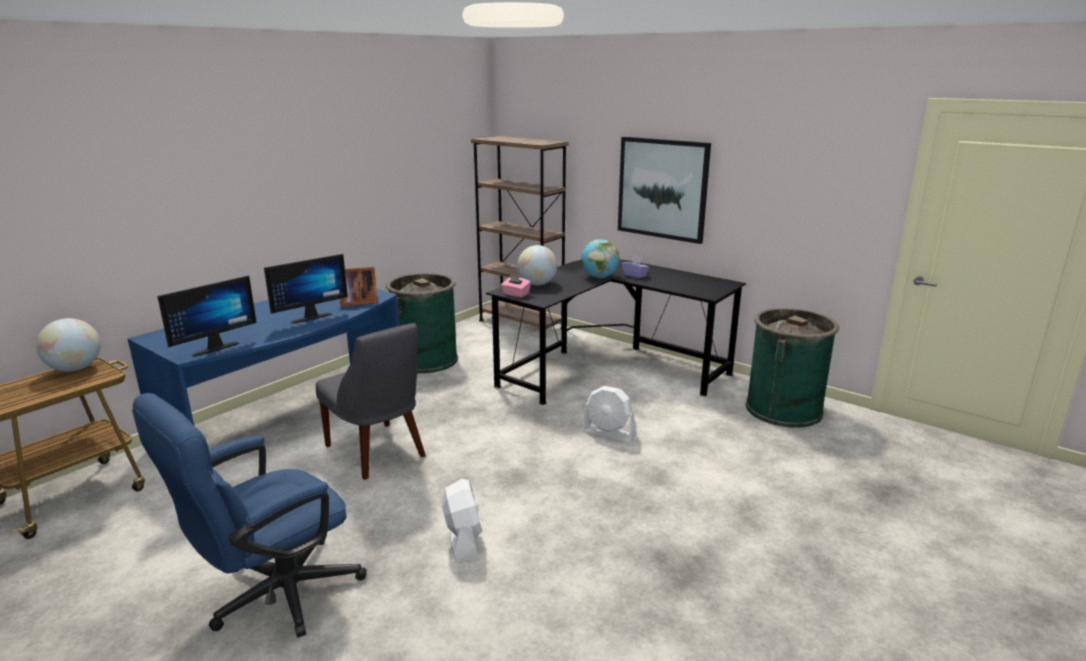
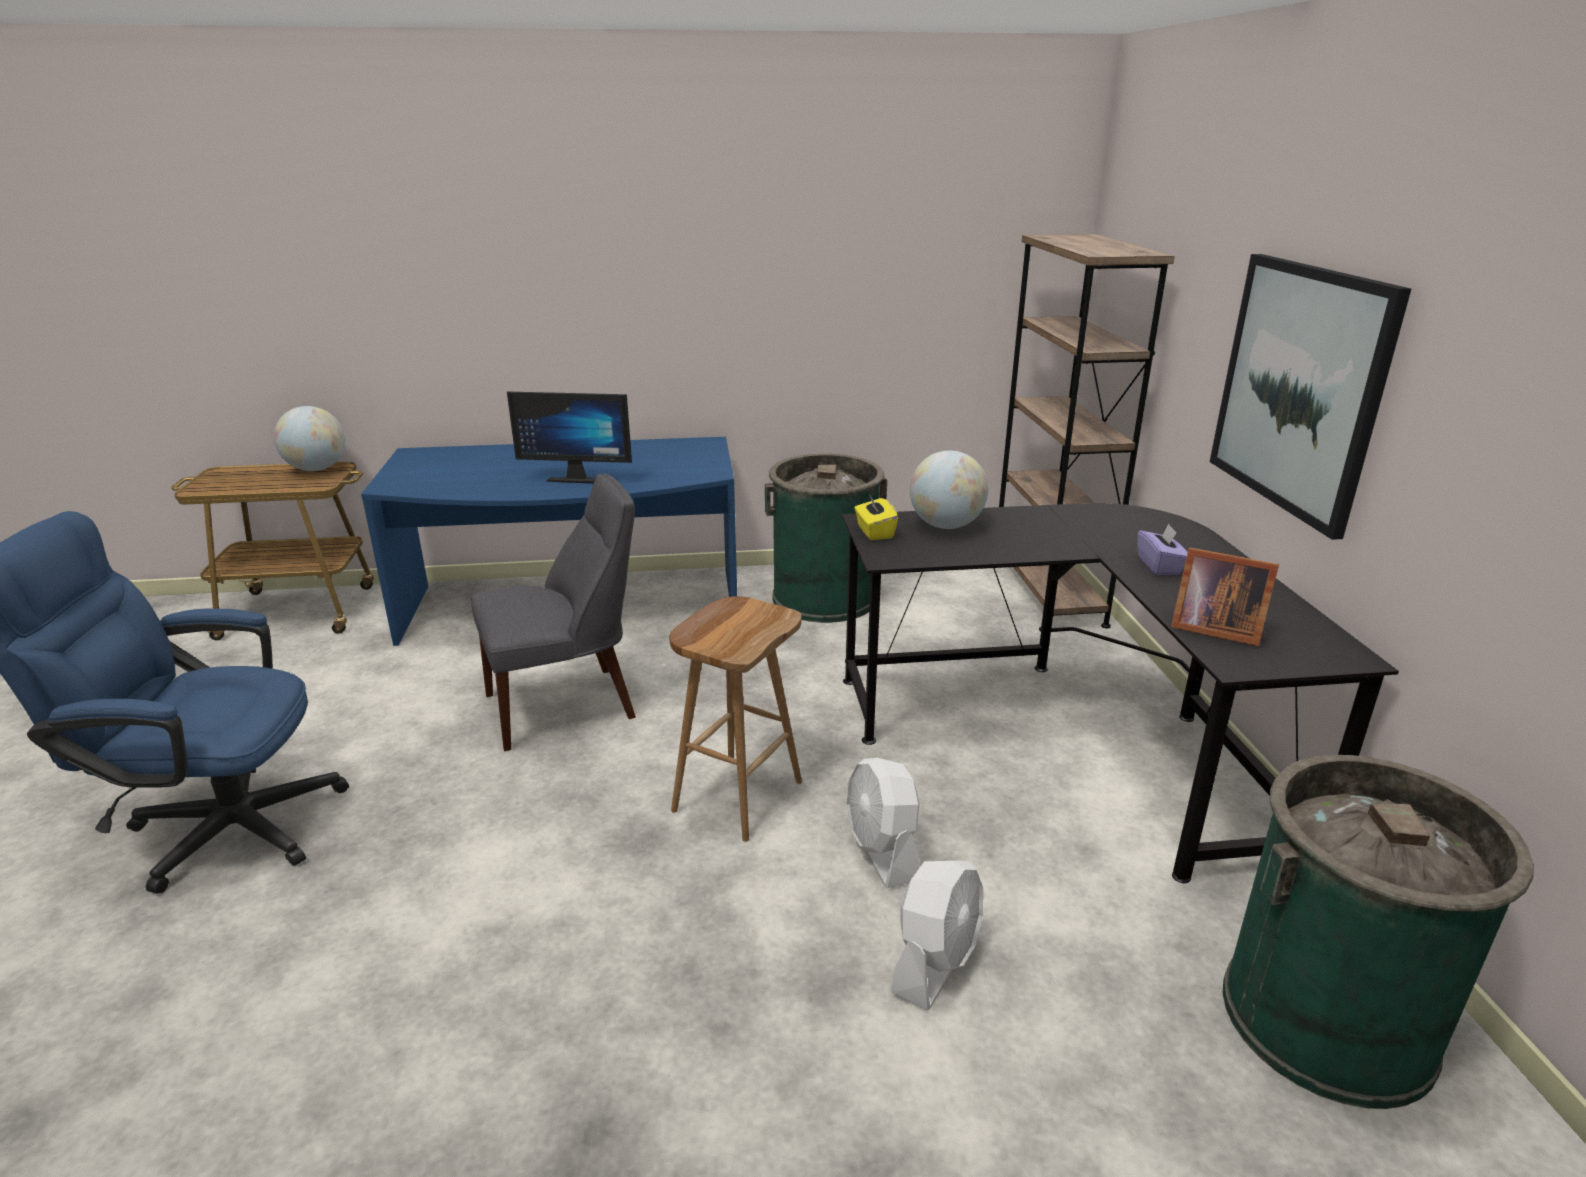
camera: 45 degrees right, 5 degrees up
monitor [157,275,257,357] -> none
grey chair [315,323,426,480] -> grey chair turned 120 degrees counterclockwise [471,473,636,751]
picture frame [340,267,378,306] -> picture frame moved to [1171,548,1279,646]
white fan [441,479,483,563] -> white fan moved to [891,861,983,1011]
pink tissue box [501,275,531,298] -> yellow tissue box [854,494,898,540]
globe [581,239,620,278] -> none
none -> brown stool [669,596,802,842]

